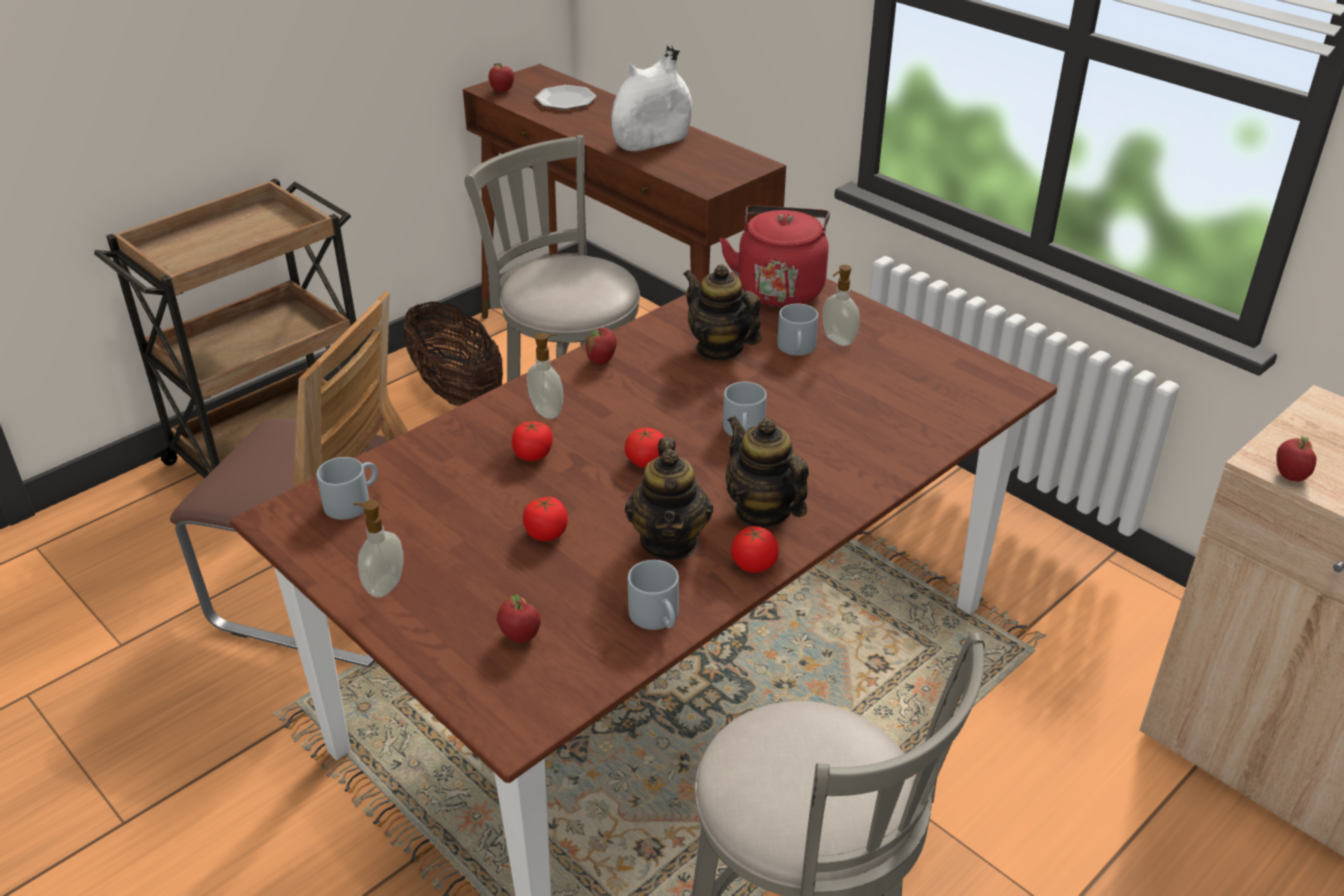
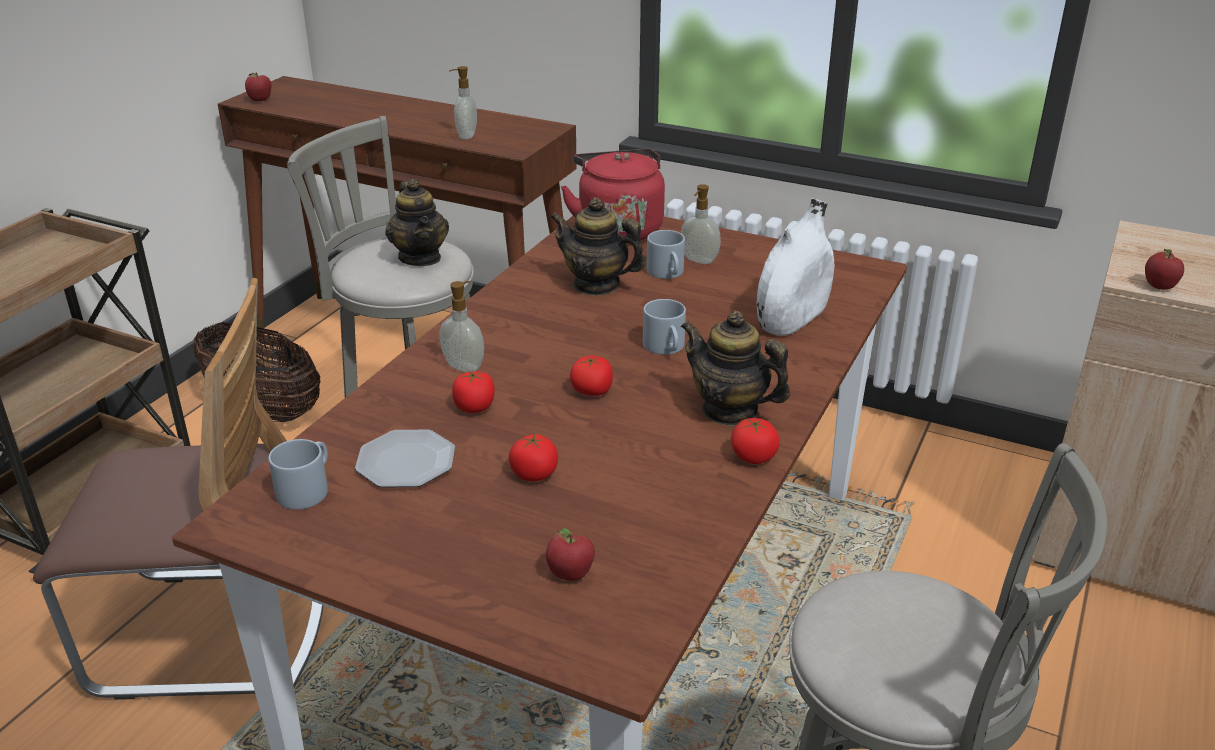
camera: 20 degrees left, 5 degrees down
soap dispenser [353,500,404,598] -> soap dispenser moved to [449,66,477,139]
plate [535,85,596,110] -> plate moved to [355,430,455,488]
apple [585,328,617,365] -> none
white vase [611,45,692,151] -> white vase moved to [757,198,834,336]
teapot [625,437,713,560] -> teapot moved to [385,179,449,266]
grey mug [628,560,679,630] -> none

